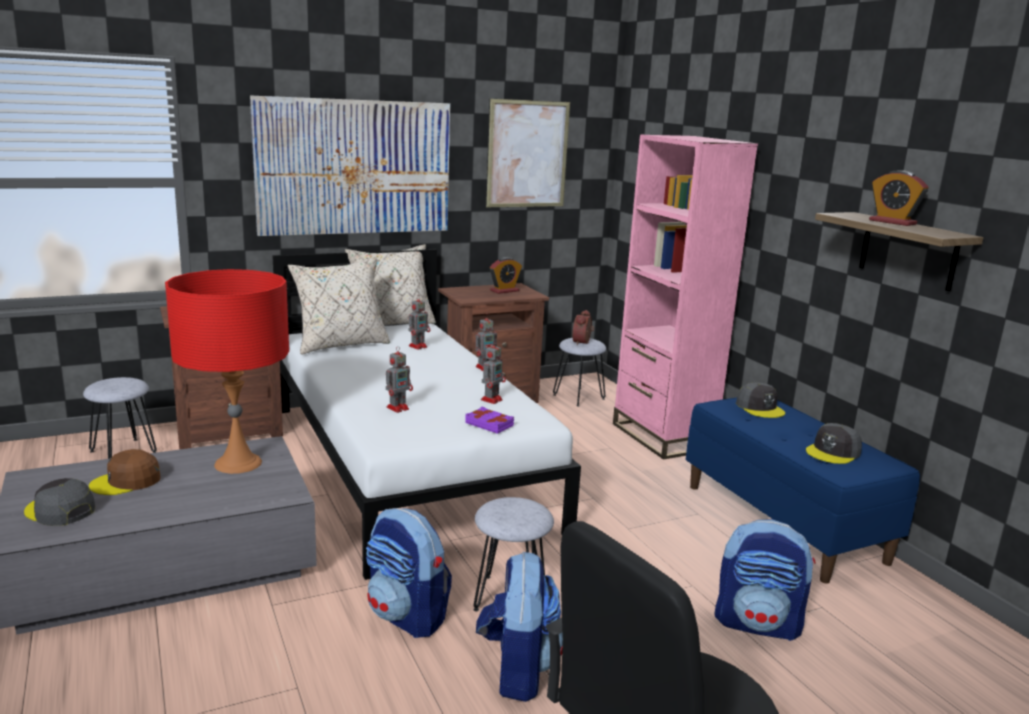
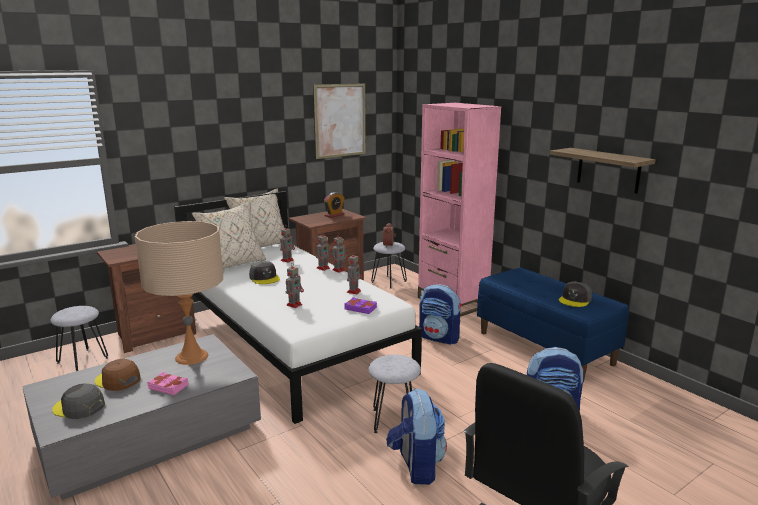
camera: 10 degrees left, 0 degrees up
brown cap [89,449,161,495] -> brown cap turned 75 degrees clockwise [95,359,140,391]
red table lamp [165,269,289,474] -> beige table lamp [135,221,223,365]
picture [250,96,450,236] -> none
backpack [366,508,452,638] -> backpack moved to [419,284,462,345]
grey cap [736,383,785,418] -> grey cap moved to [249,261,280,284]
alarm clock [869,170,929,226] -> none
none -> pink book [147,372,189,395]
none -> toy robot [316,232,331,271]

